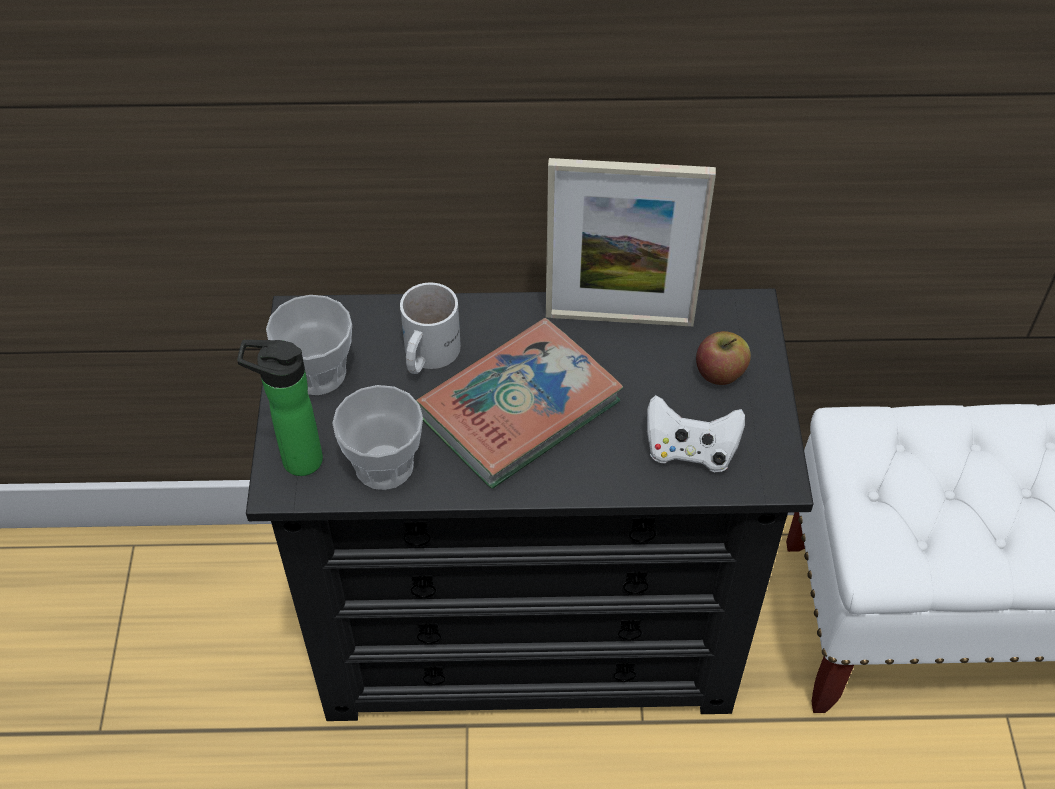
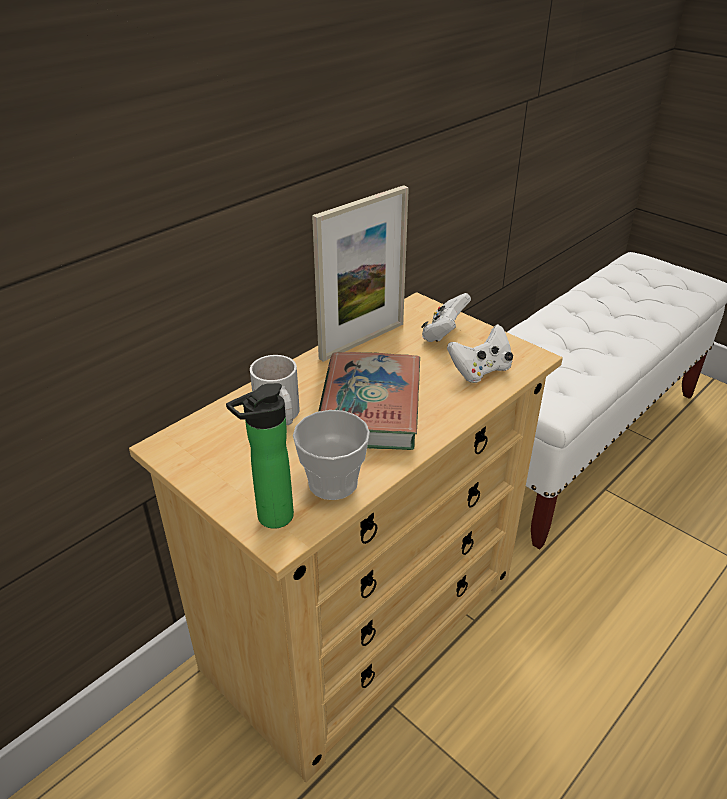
camera: 45 degrees left, 15 degrees down
black dresser [246,289,813,721] -> beige dresser [129,292,563,783]
cup [266,295,352,395] -> none
apple [696,331,751,385] -> white game controller [422,293,471,342]

